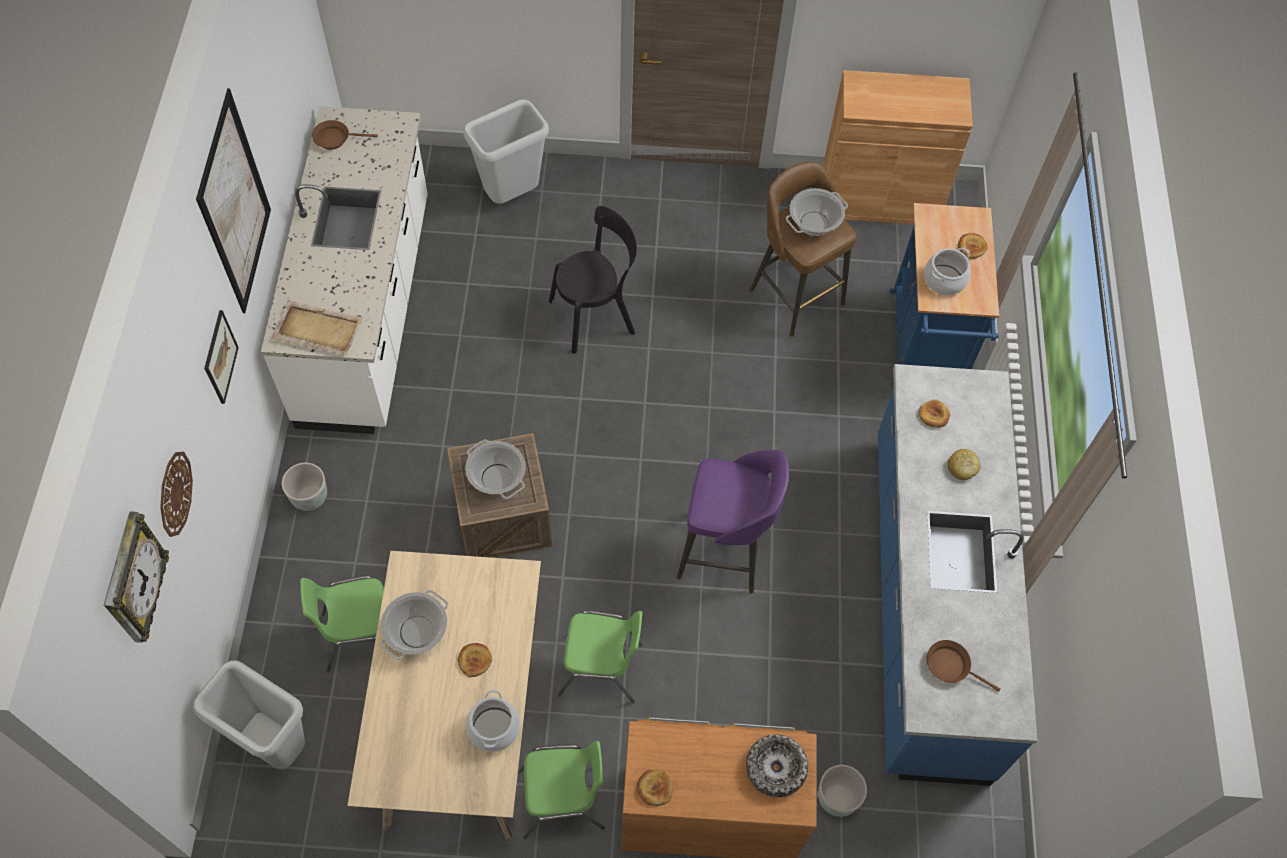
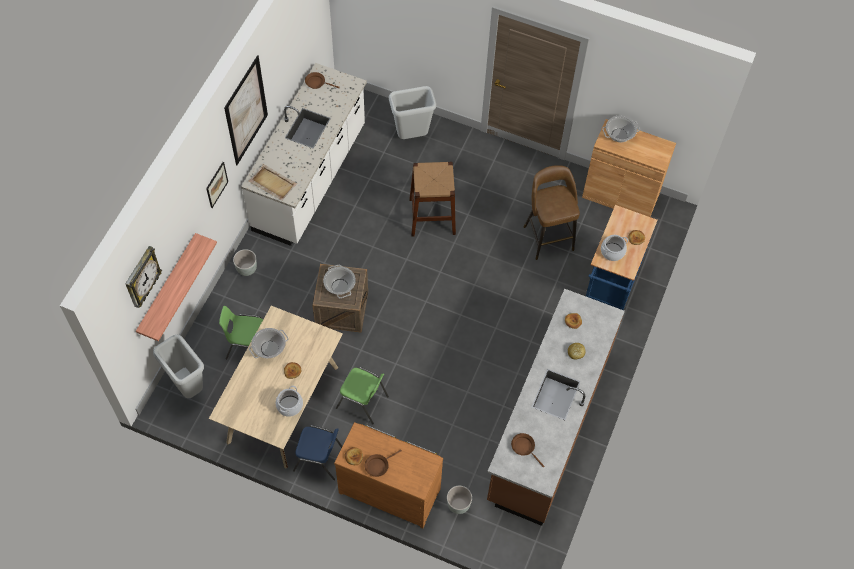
camera: 20 degrees right, 0 degrees up
wall clock [160,452,193,537] -> none
green chair [520,741,605,839] -> blue chair [293,425,342,480]
black chair [549,206,637,354] -> brown stool [409,162,456,236]
purple stool [677,450,789,594] -> none
bowl [746,734,808,797] -> none
cooking pot [786,188,848,236] -> cooking pot moved to [602,116,640,142]
blue counter [878,364,1037,786] -> brown counter [487,289,625,526]
none -> shelf [136,233,217,341]
none -> brown frying pan [365,450,402,477]

